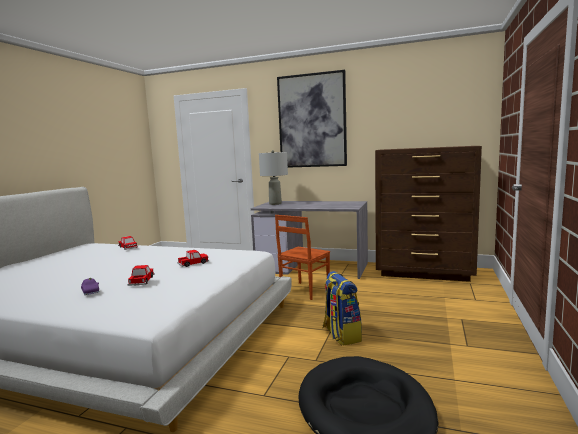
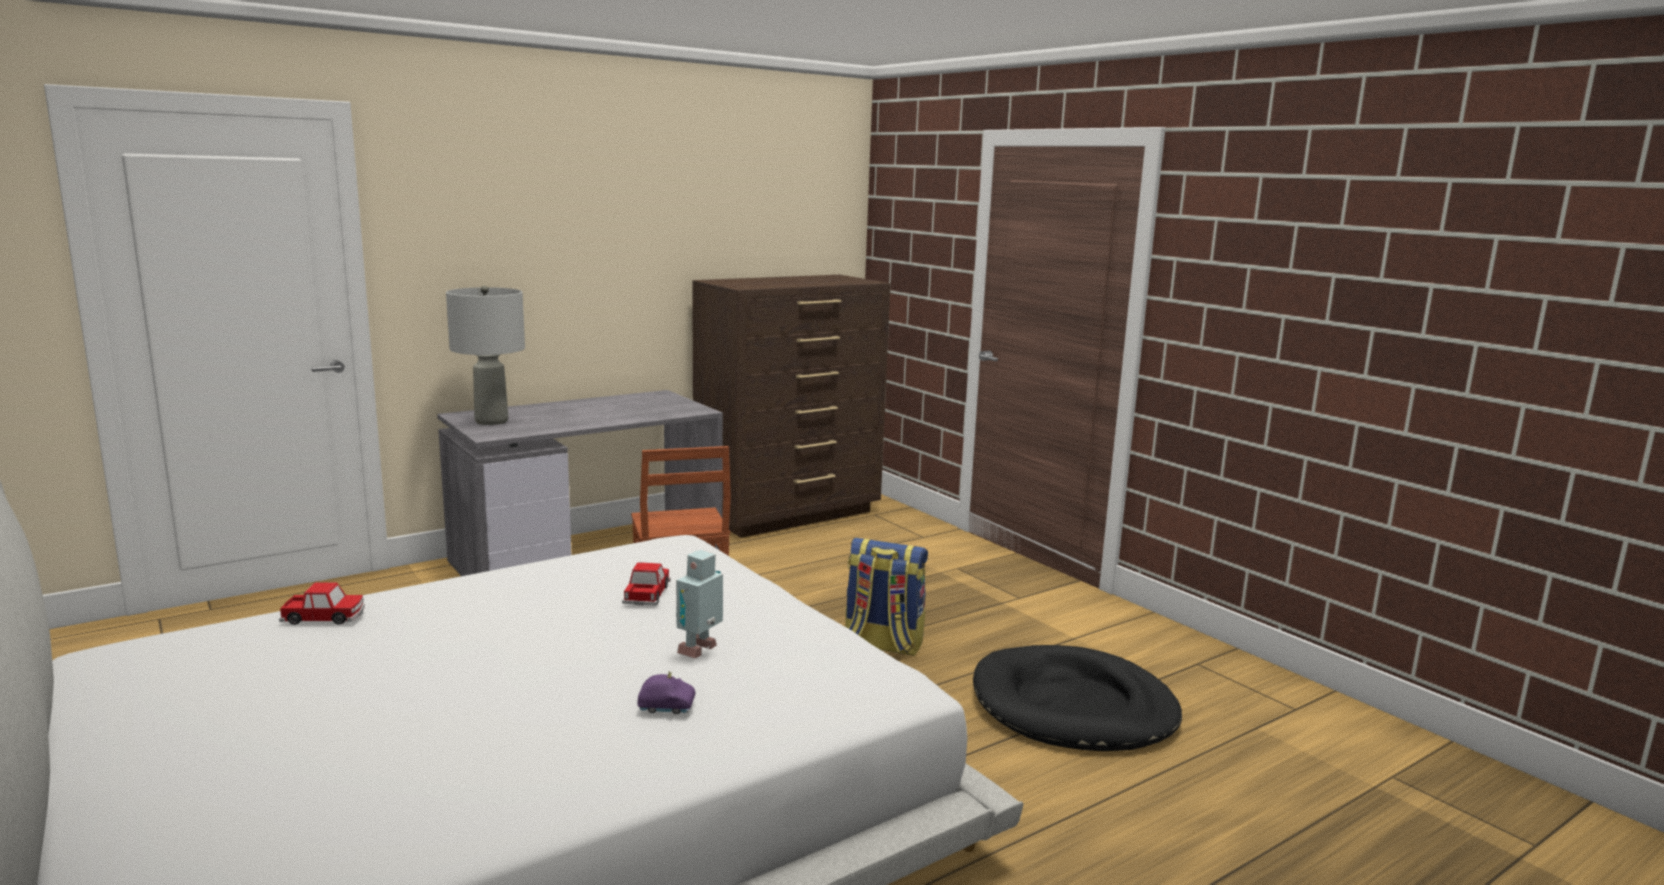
camera: 55 degrees left, 5 degrees up
toy car [127,265,155,286] -> toy robot [676,550,723,658]
picture [277,70,347,168] -> none

